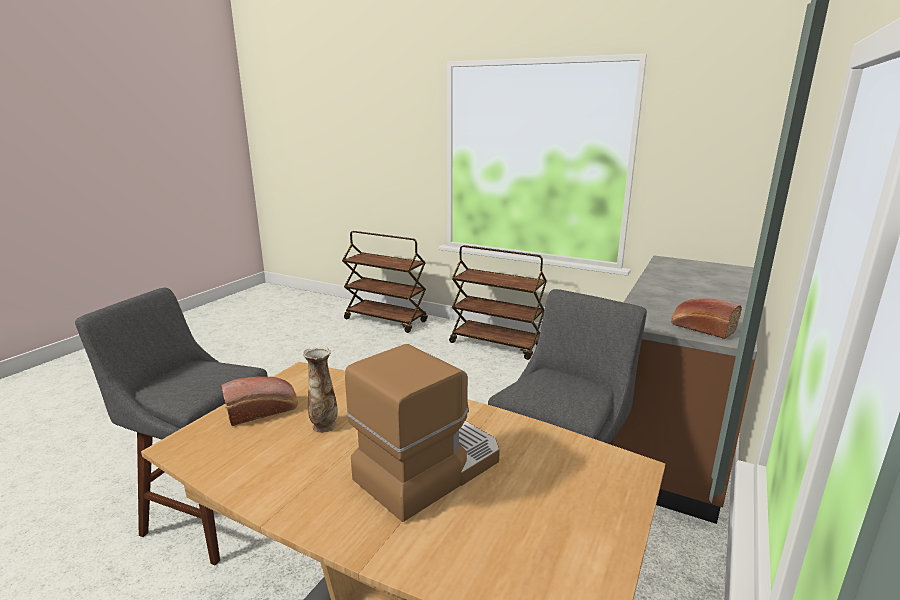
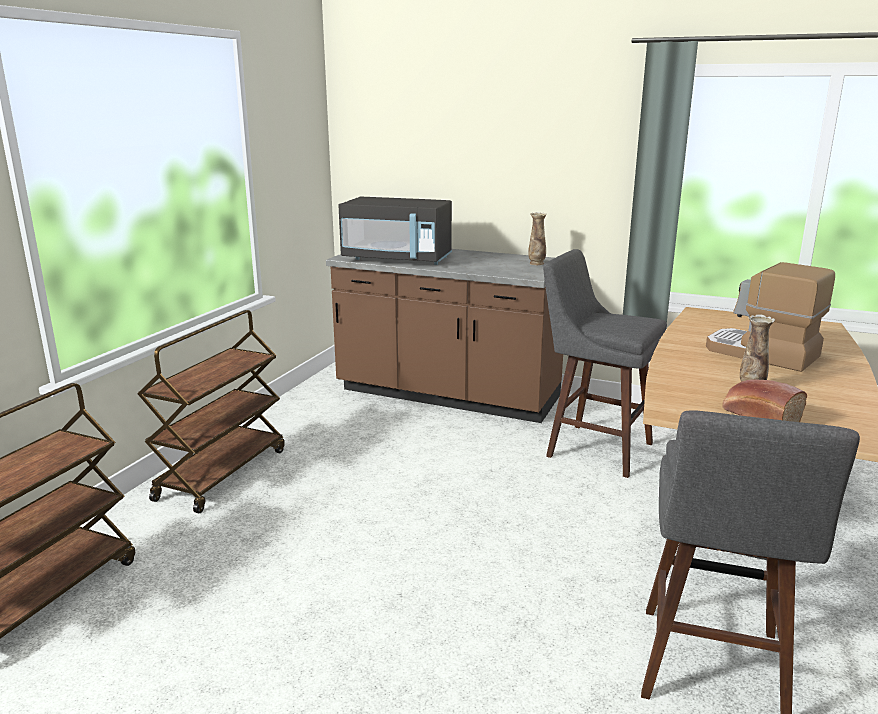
camera: 95 degrees left, 0 degrees up
bread [671,298,742,339] -> vase [528,212,547,265]
none -> black microwave [338,196,452,265]

